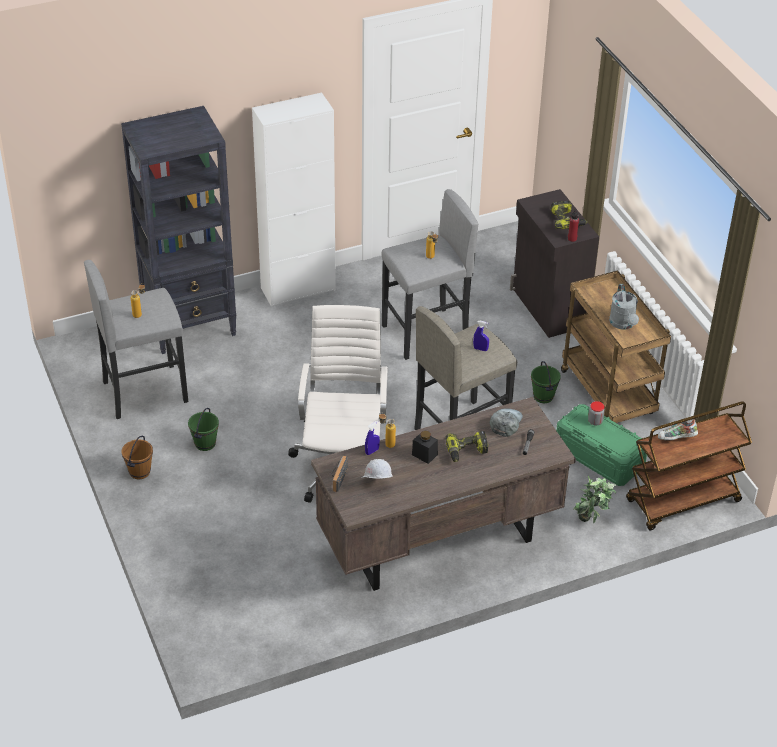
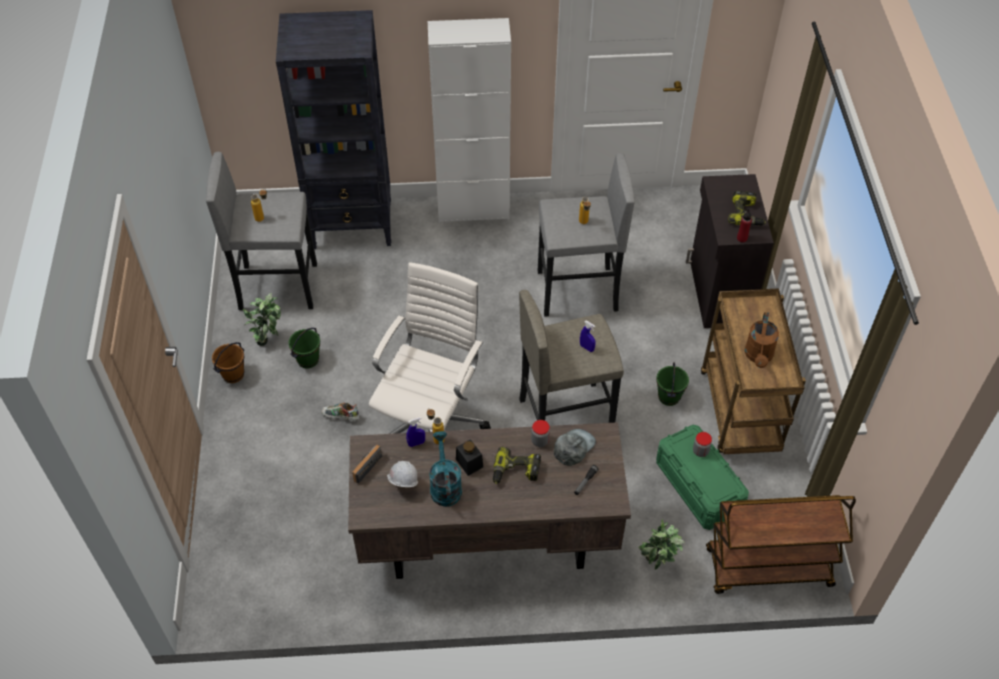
camera: 20 degrees right, 10 degrees up
grey watering can [609,284,639,330] -> brown watering can [745,312,779,368]
shoe [658,419,698,440] -> shoe moved to [321,402,359,421]
none -> potted plant [243,293,281,346]
none -> turquoise watering can [429,431,462,507]
none -> jar [531,420,550,447]

